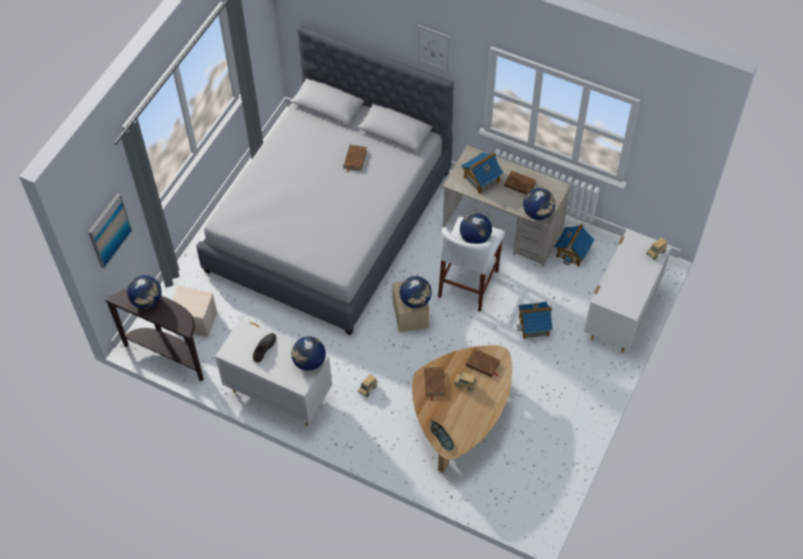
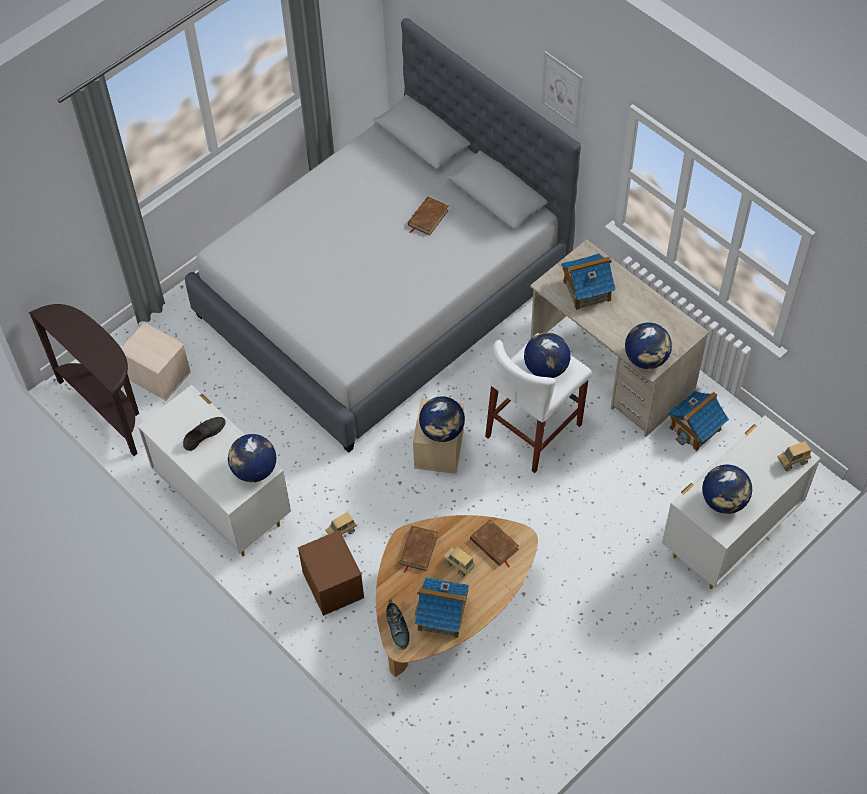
camera: 20 degrees right, 0 degrees up
picture [88,193,132,269] -> none
globe [127,275,162,309] -> globe moved to [702,465,752,514]
brown book [504,171,536,195] -> none
toy house [517,302,553,339] -> toy house moved to [415,577,469,638]
none -> brown storage box [298,530,364,616]

